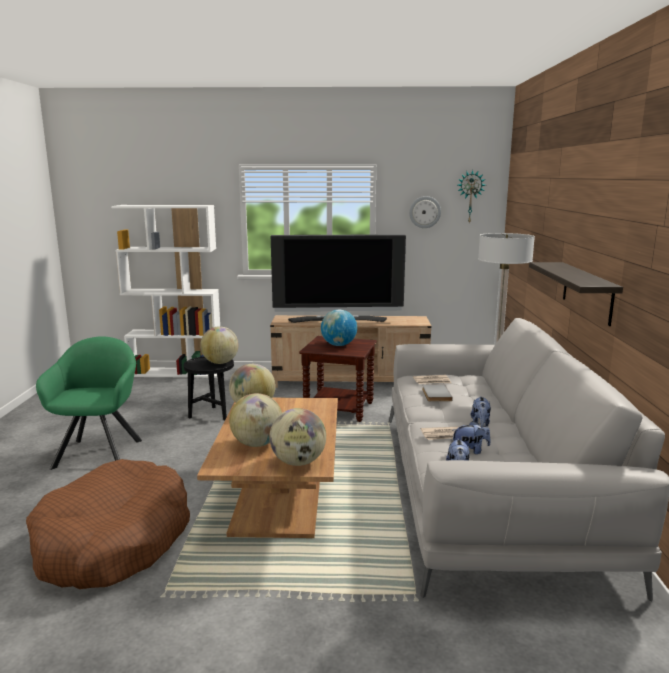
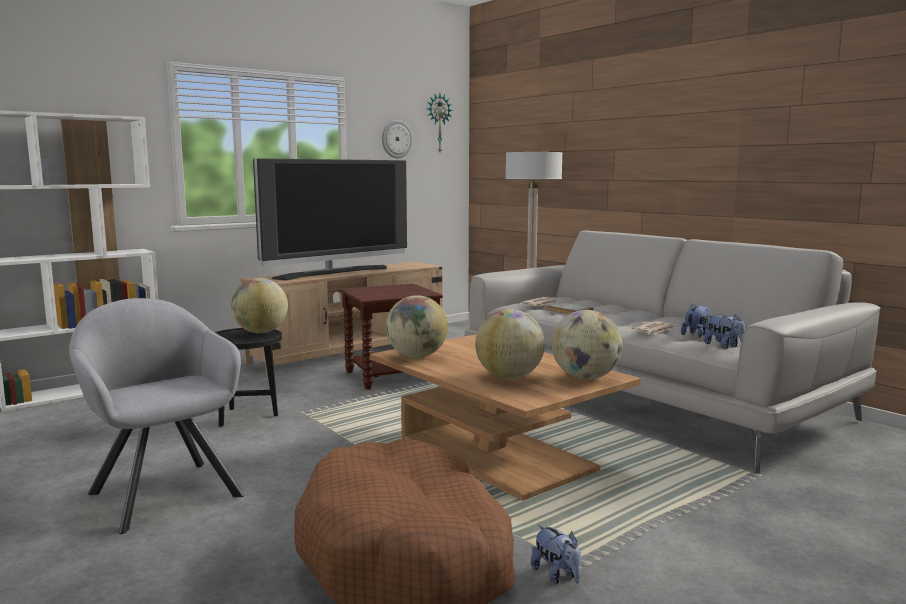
camera: 40 degrees left, 5 degrees down
green armchair [36,336,142,470] -> grey armchair [69,298,244,534]
globe [321,309,357,346] -> none
plush toy [471,396,491,426] -> plush toy moved to [531,525,581,584]
shelf [529,262,623,326] -> none

